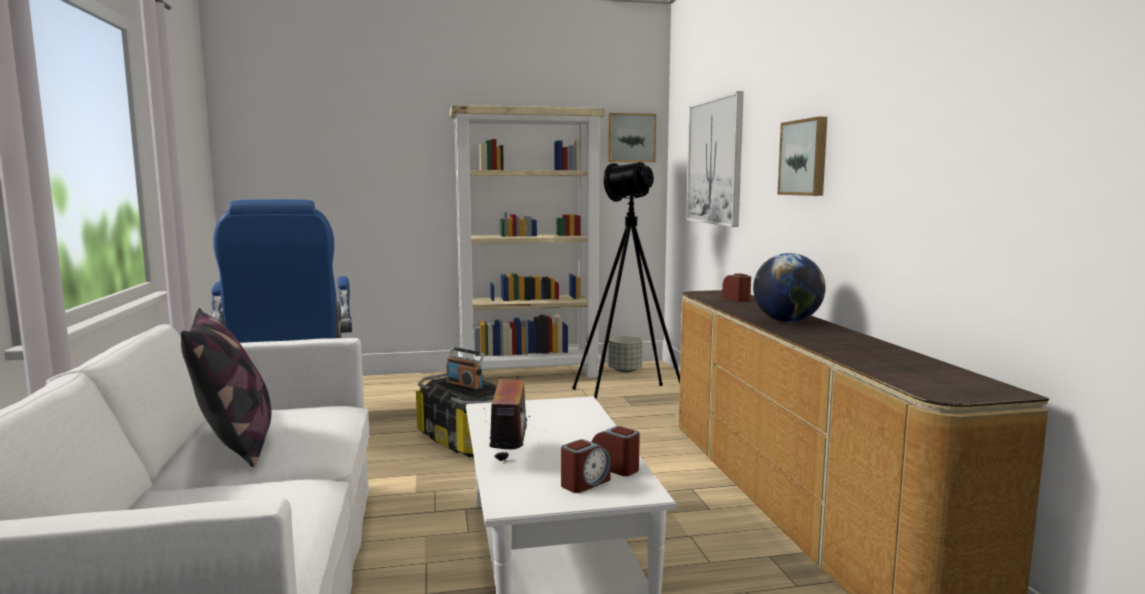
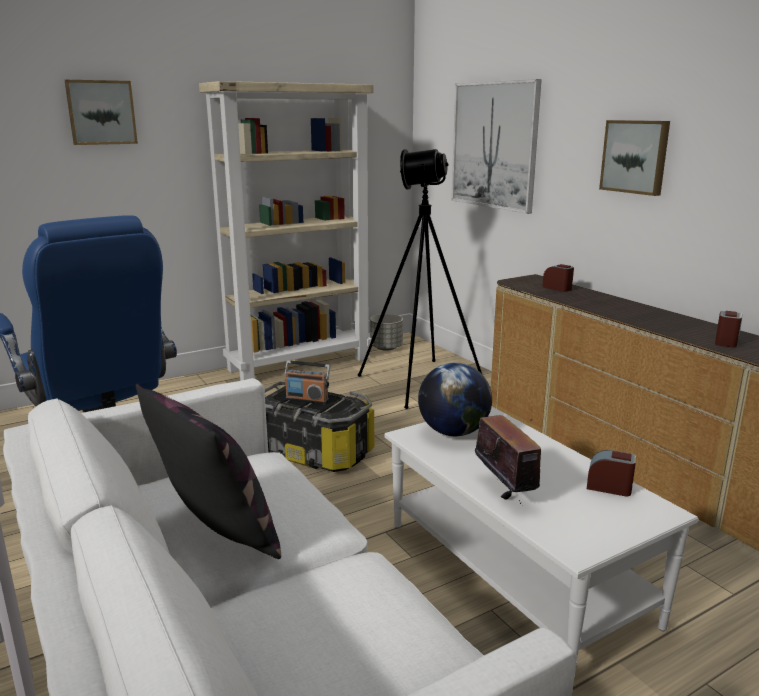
camera: 20 degrees left, 10 degrees up
alarm clock [561,439,611,493] -> alarm clock moved to [715,311,742,348]
picture [608,113,656,162] -> picture moved to [65,80,138,145]
globe [753,253,826,322] -> globe moved to [418,363,492,436]

